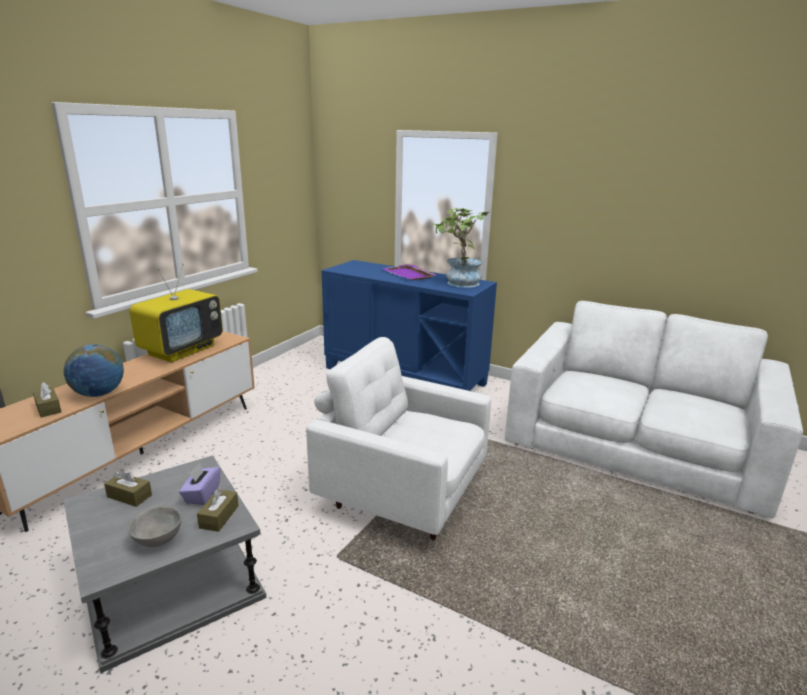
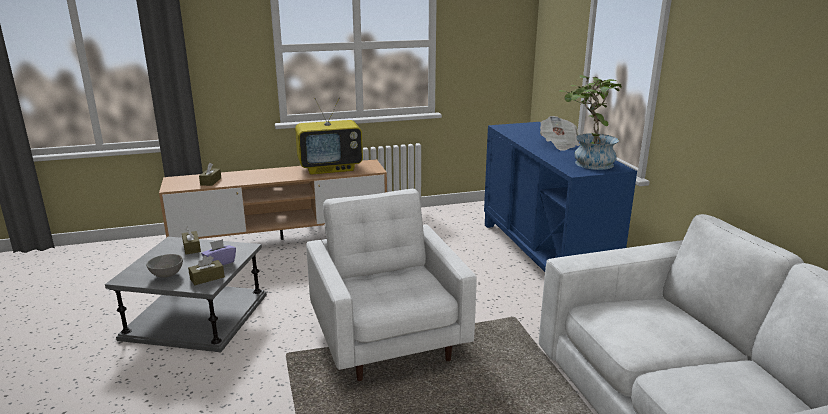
camera: 45 degrees right, 0 degrees up
globe [64,344,124,397] -> none
purple tray [383,264,436,280] -> newspaper [540,116,580,151]

